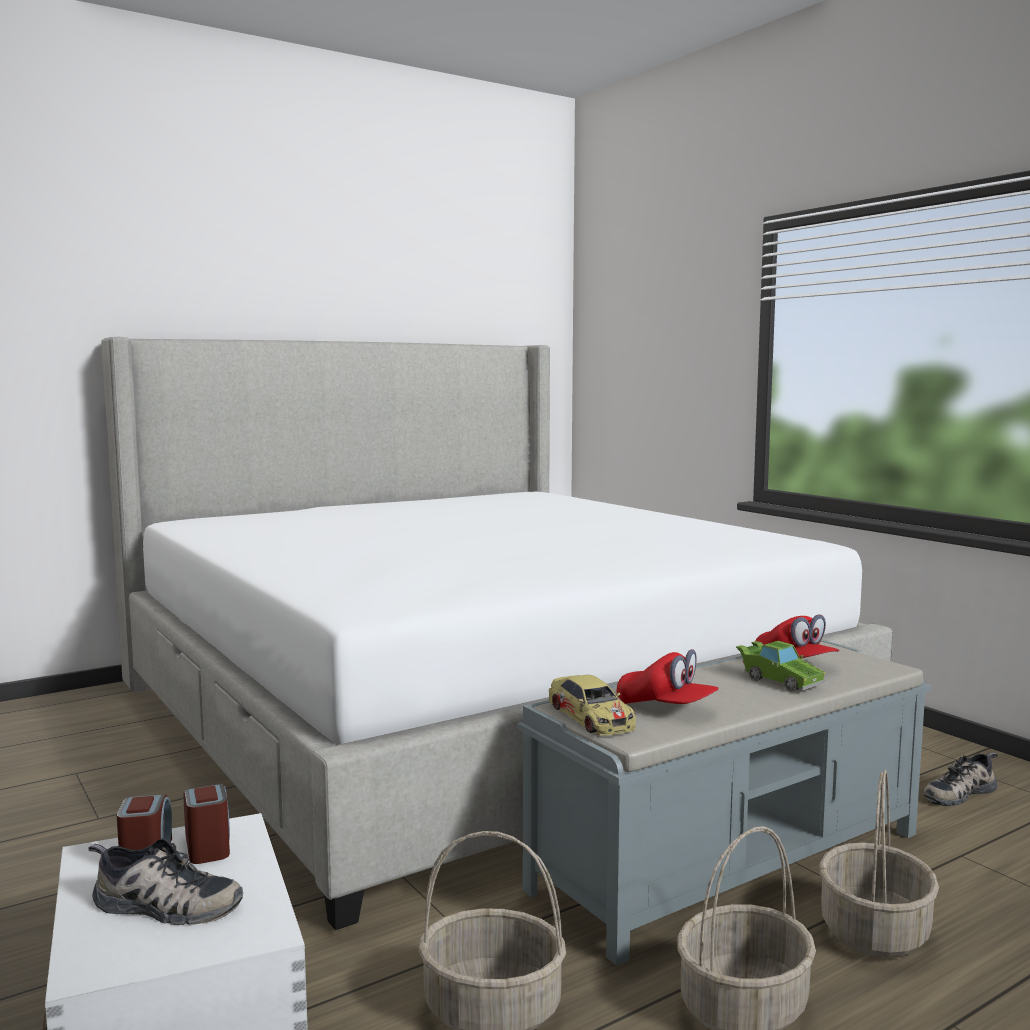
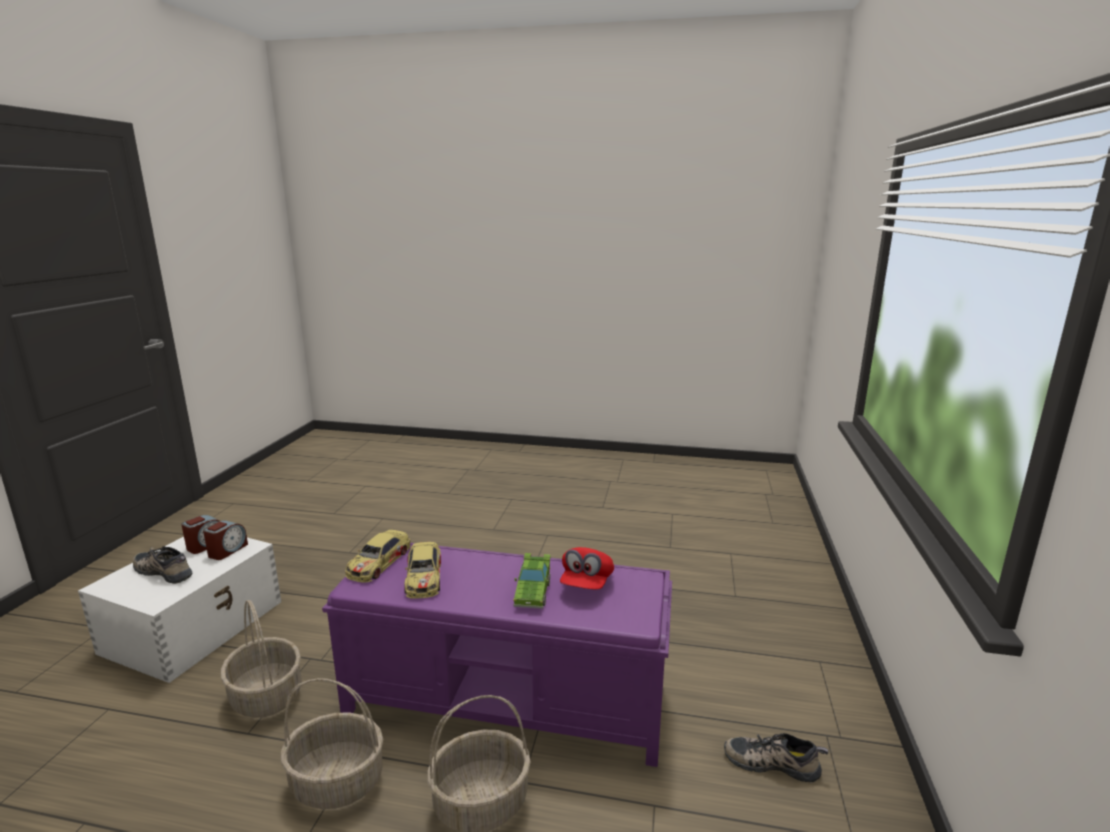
camera: 45 degrees right, 10 degrees up
shoe [88,838,243,925] -> shoe turned 150 degrees clockwise [133,546,192,584]
bed [101,337,893,930] -> none
grey bench [518,639,931,965] -> purple bench [322,543,672,767]
red cap [617,649,719,704] -> toy car [404,542,441,599]

